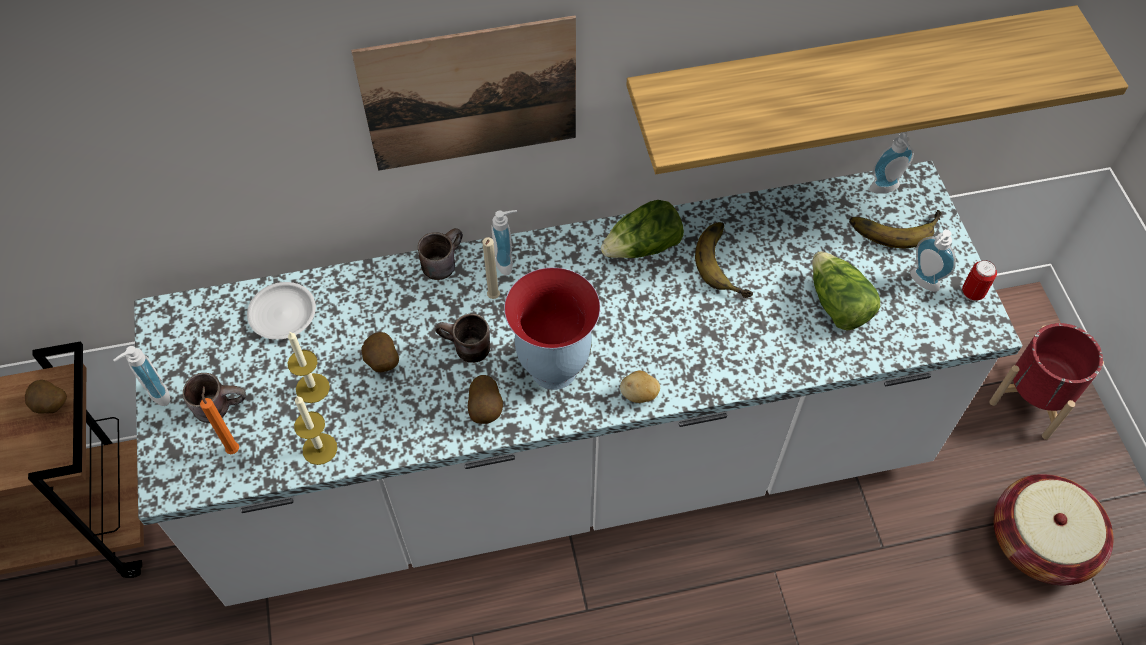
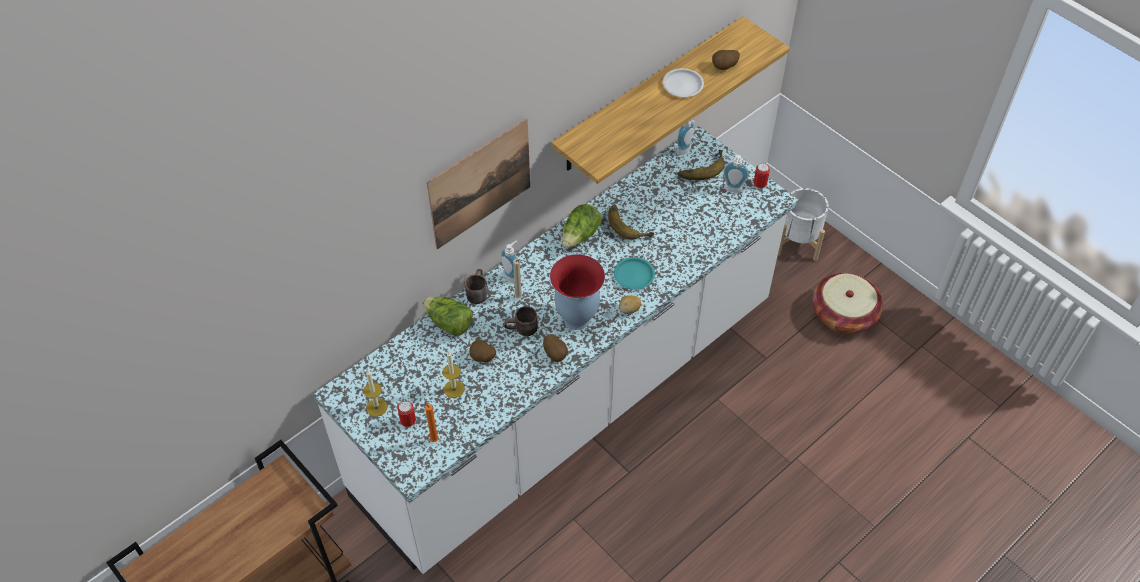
camera: 30 degrees left, 5 degrees down
potato [25,380,67,414] -> potato moved to [712,50,740,70]
soap dispenser [113,346,170,406] -> none
brown mug [183,373,246,423] -> can [397,401,416,427]
white plate [247,282,316,340] -> white plate moved to [663,68,704,97]
candle [294,396,337,465] -> candle moved to [363,370,388,417]
lettuce [812,251,880,331] -> lettuce moved to [423,297,473,336]
red planter [989,323,1104,440] -> white planter [778,188,829,261]
none -> turquoise plate [614,257,655,290]

